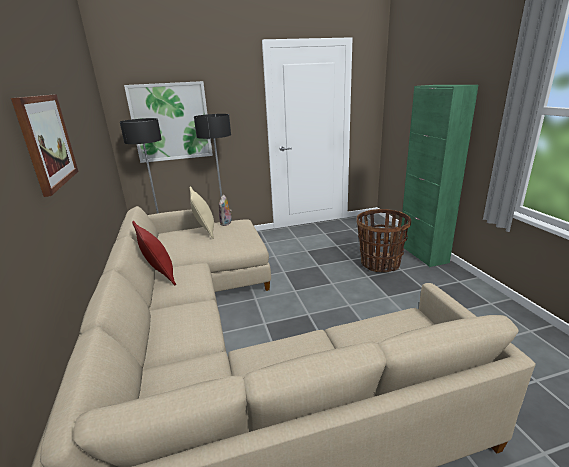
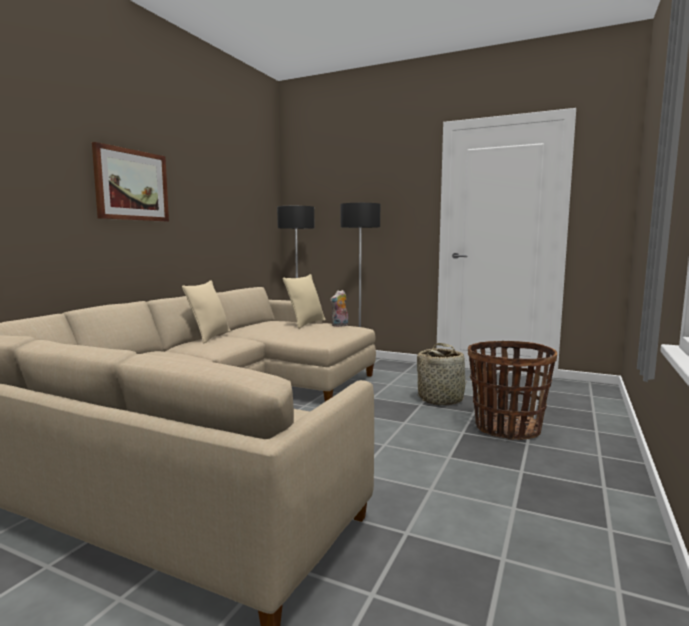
camera: 40 degrees right, 15 degrees down
picture [124,81,213,163] -> none
red pillow [132,221,176,285] -> beige pillow [182,280,231,344]
green cabinet [401,85,478,267] -> none
none -> basket [417,343,469,405]

